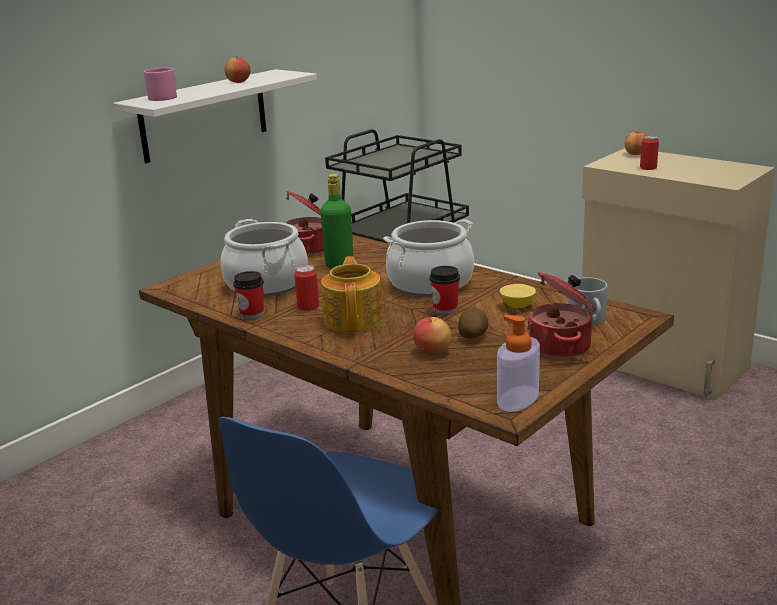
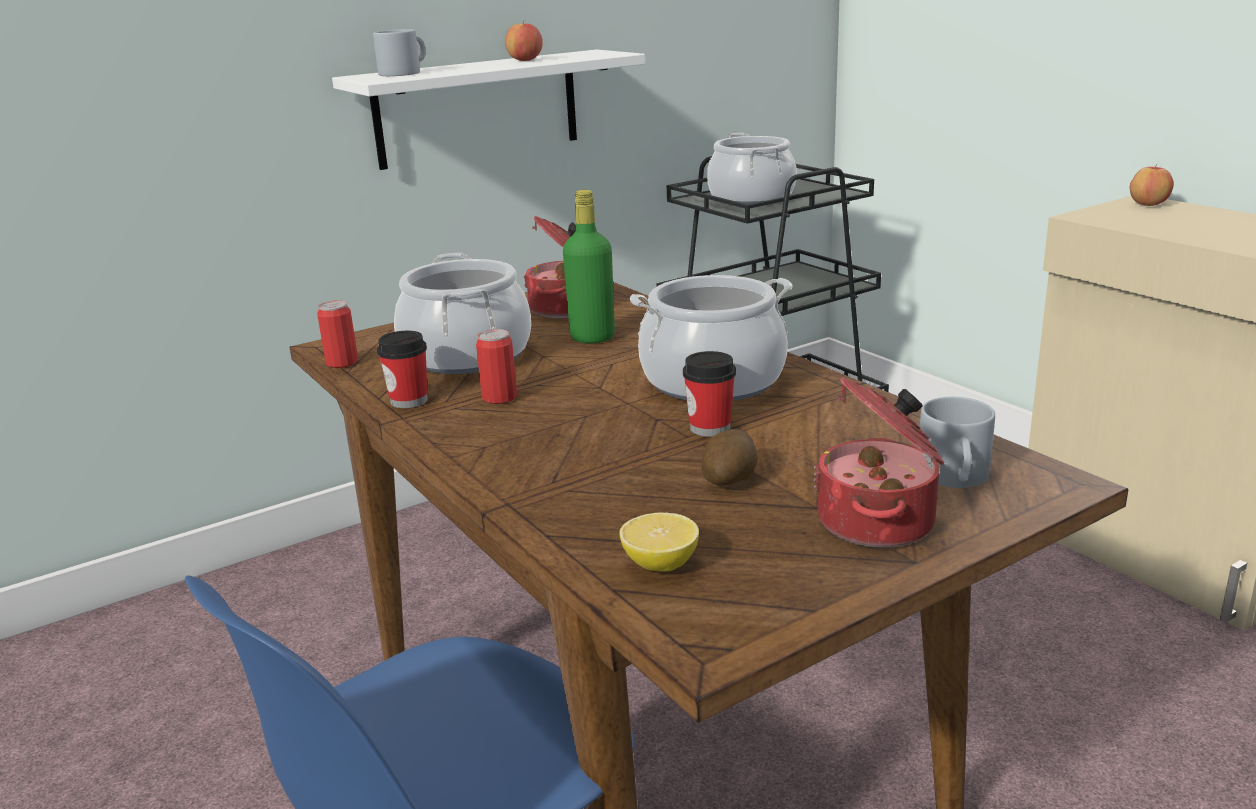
camera: 15 degrees right, 0 degrees up
pink mug [144,68,177,101] -> grey mug [373,29,426,76]
teapot [321,256,383,333] -> none
apple [413,316,452,355] -> none
soap dispenser [497,315,540,412] -> none
lemon [500,284,536,308] -> lemon moved to [619,512,699,572]
can [640,135,659,170] -> can moved to [317,300,358,368]
none -> cooking pot [707,133,797,204]

